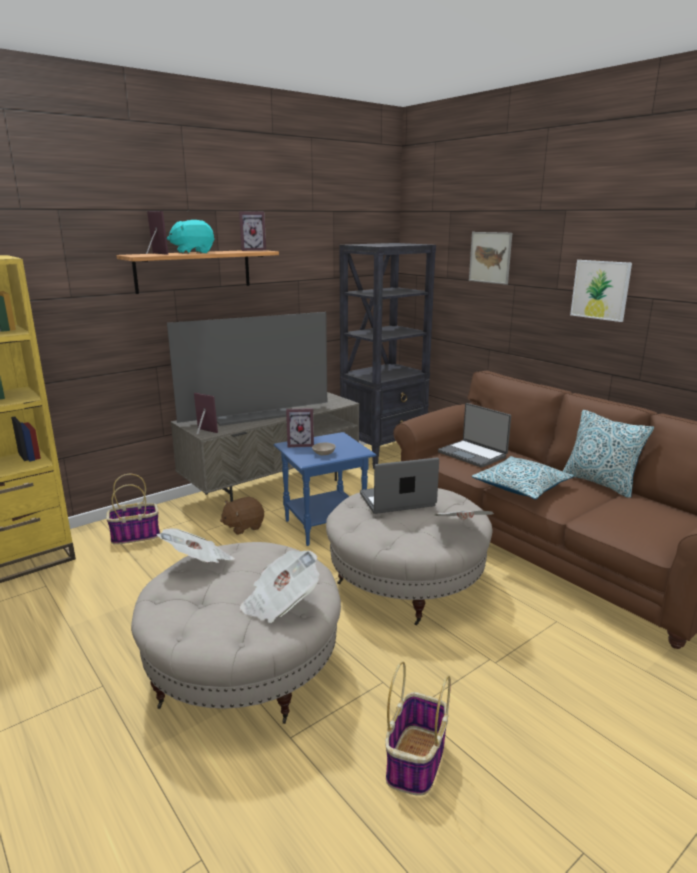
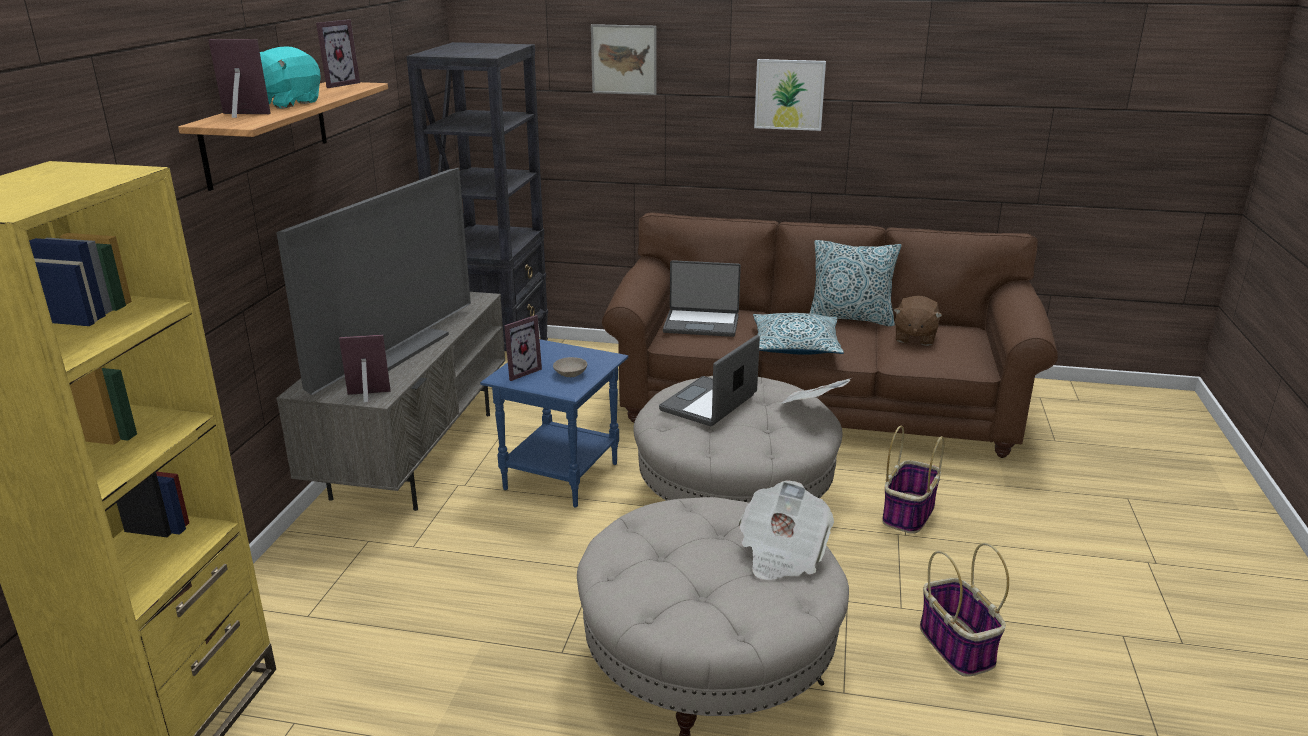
camera: 40 degrees left, 5 degrees up
basket [106,474,160,545] -> basket moved to [882,426,945,534]
newspaper [157,528,235,563] -> none
brown plush toy [220,497,264,535] -> brown plush toy moved to [894,296,943,346]

